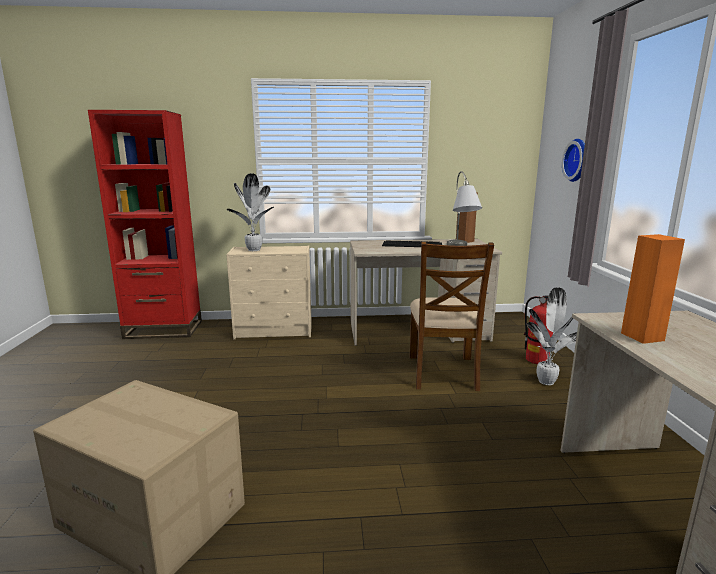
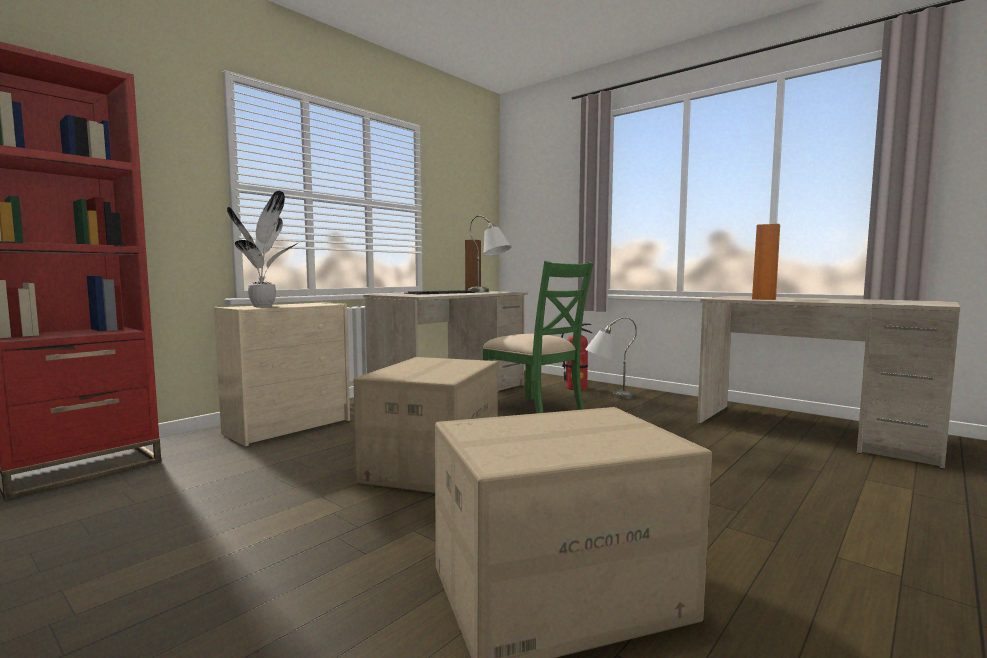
camera: 45 degrees left, 10 degrees down
brown chair [410,242,494,391] -> green chair [483,261,593,413]
potted plant [527,287,577,385] -> grey table lamp [585,317,637,399]
wall clock [562,139,585,182] -> none
none -> cardboard box [354,357,498,493]

